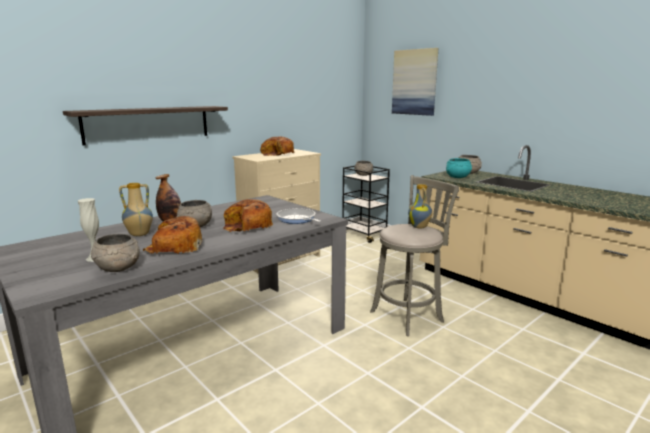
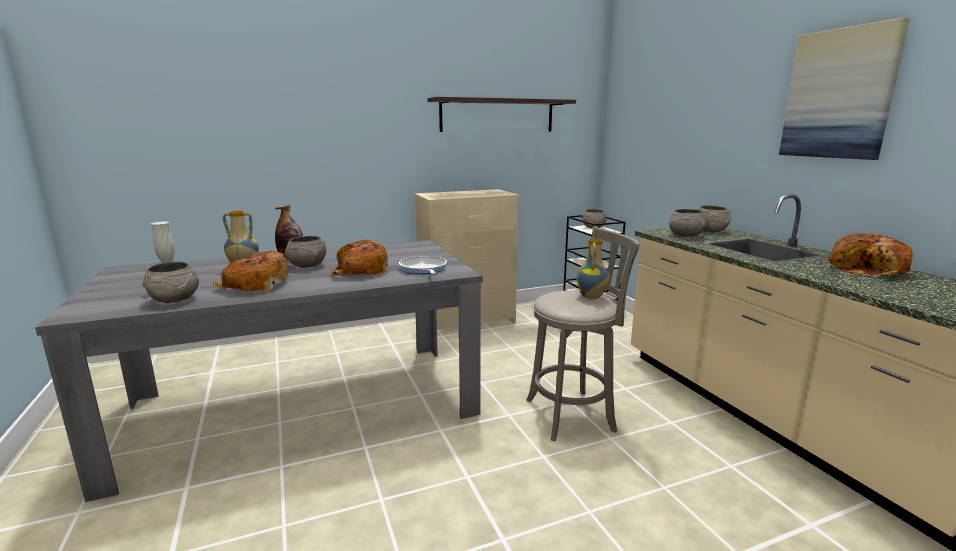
camera: 20 degrees right, 0 degrees up
shelf [63,106,228,145] -> shelf moved to [427,97,576,132]
bread [260,137,294,156] -> bread moved to [828,233,913,277]
picture [392,48,438,116] -> picture moved to [779,17,910,160]
turquoise bowl [446,158,472,178] -> grey bowl [668,209,706,237]

